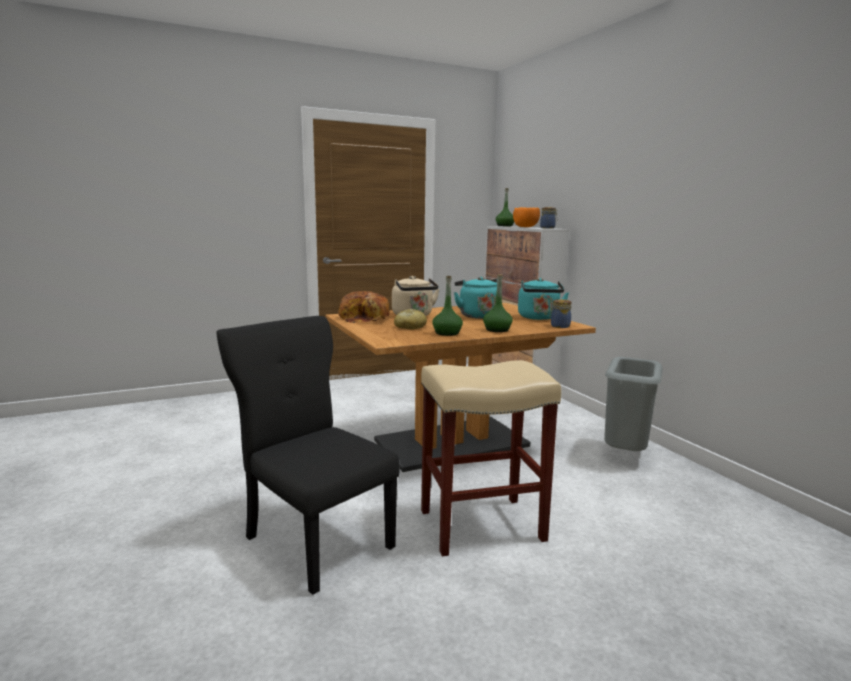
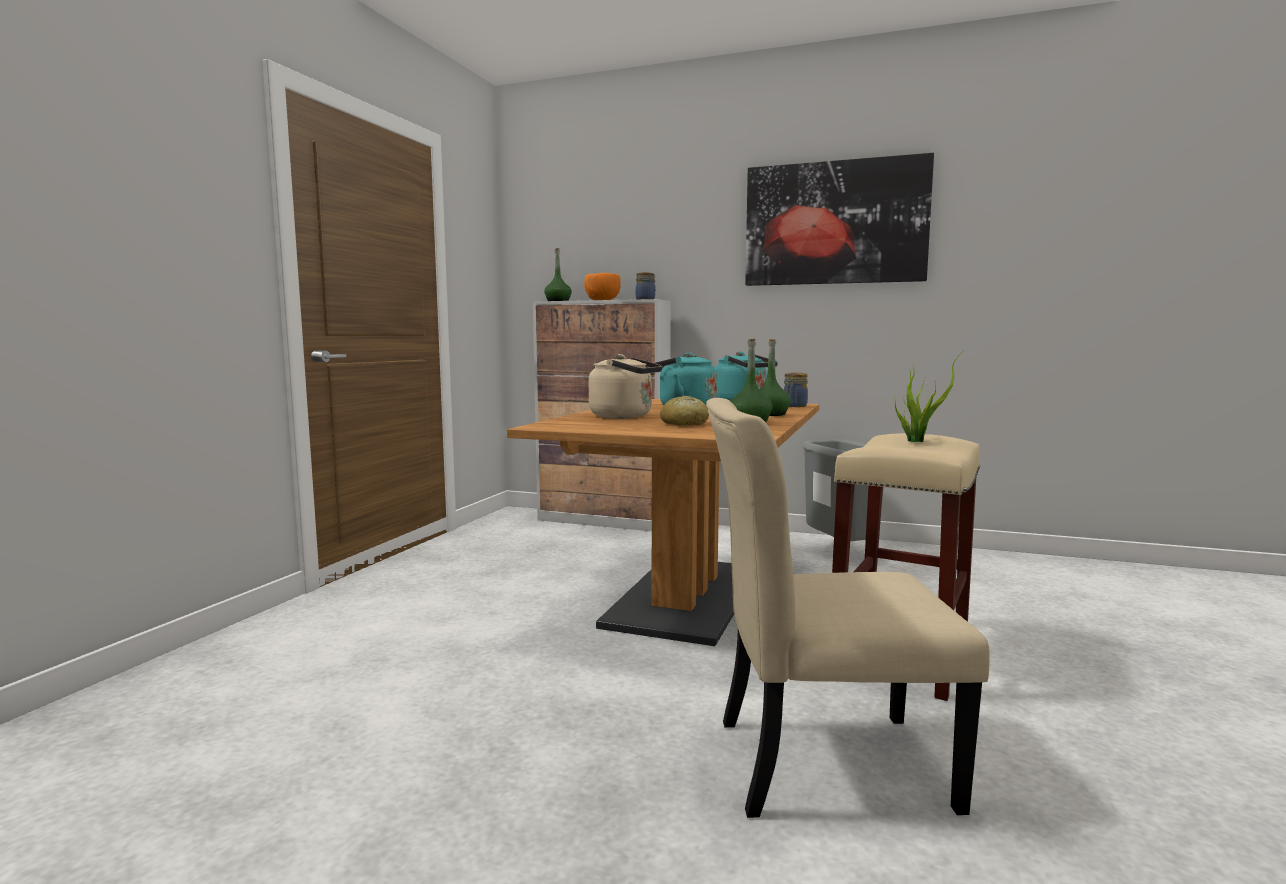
camera: 45 degrees left, 5 degrees down
black chair [216,316,400,595] -> beige chair [706,398,990,818]
bread [338,291,389,323] -> none
none -> picture [745,153,934,286]
none -> potted plant [894,355,959,442]

